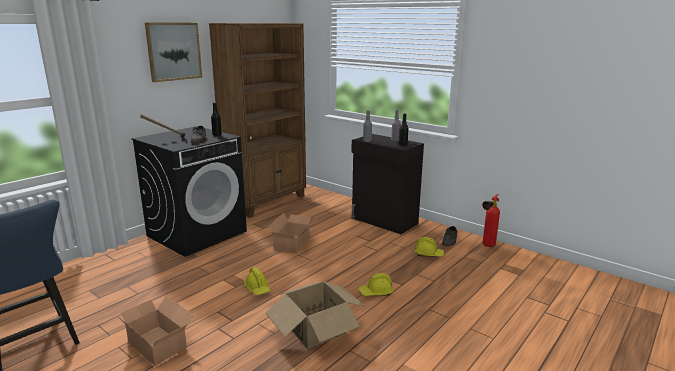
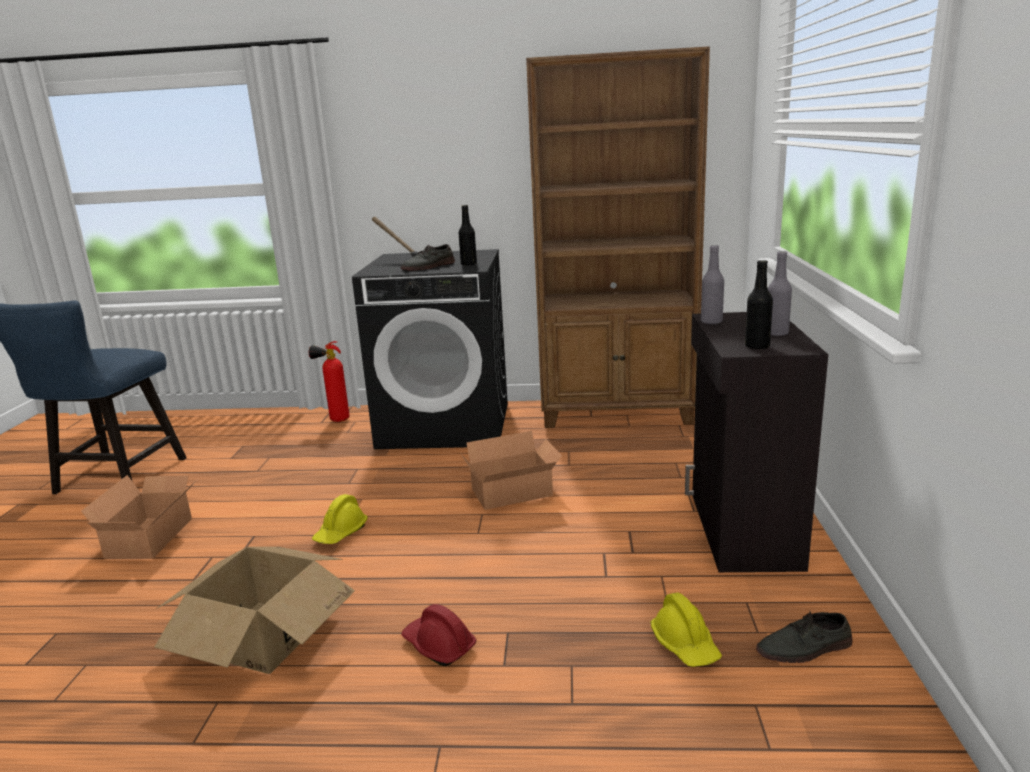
camera: 55 degrees right, 0 degrees up
picture [145,23,202,82] -> none
yellow hard hat [359,273,393,296] -> red hard hat [401,604,477,666]
fire extinguisher [482,194,500,247] -> fire extinguisher moved to [309,341,350,422]

